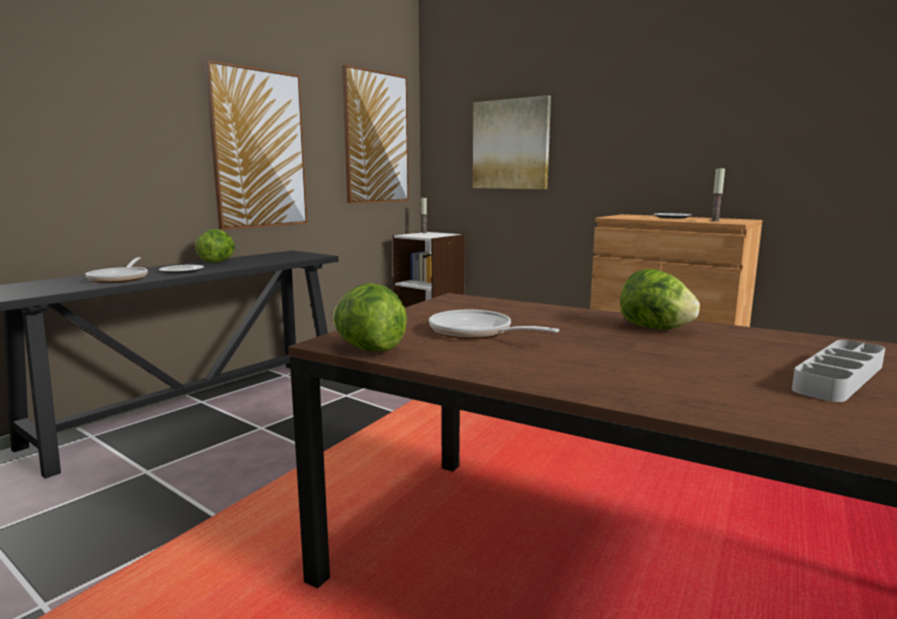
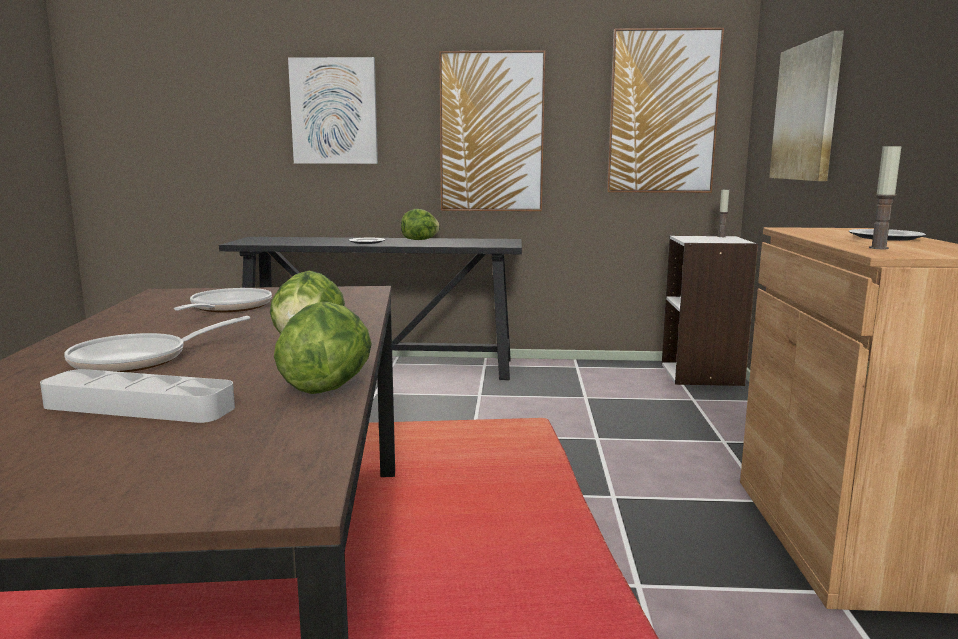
camera: 55 degrees right, 0 degrees up
frying pan [85,257,148,283] -> frying pan moved to [64,316,250,372]
lettuce [332,283,407,351] -> lettuce moved to [274,302,372,394]
none -> picture [288,57,378,164]

